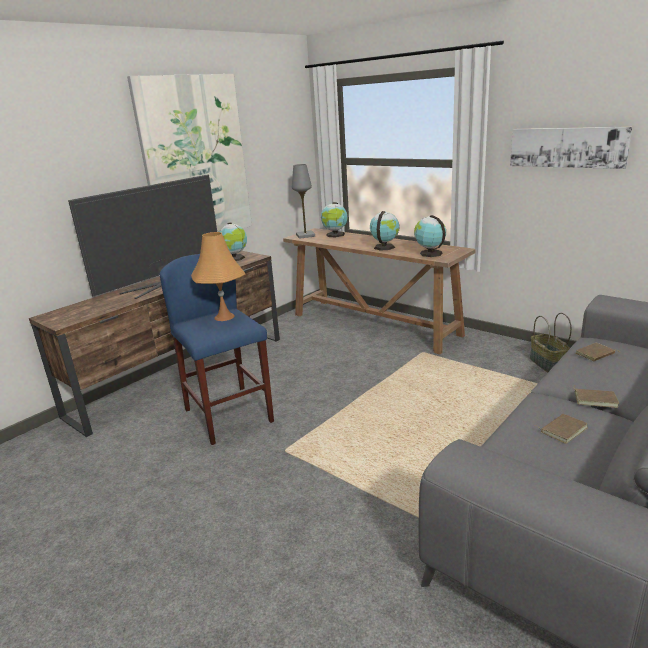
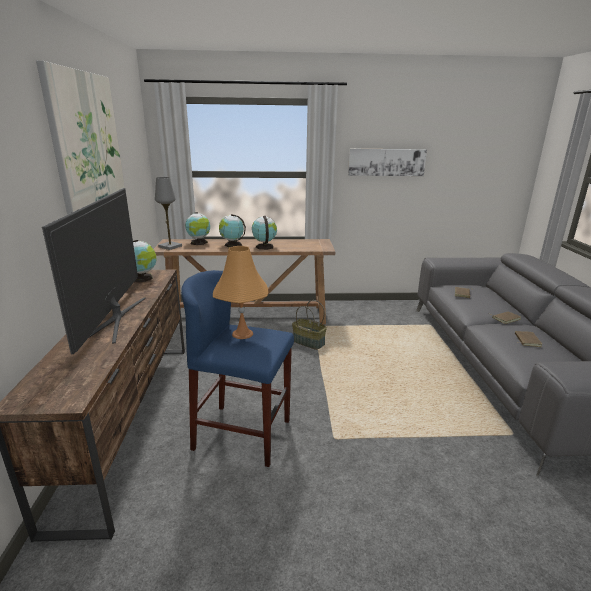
camera: 45 degrees left, 0 degrees up
globe [414,215,446,257] -> globe moved to [219,214,246,248]
basket [530,313,572,372] -> basket moved to [292,300,327,350]

